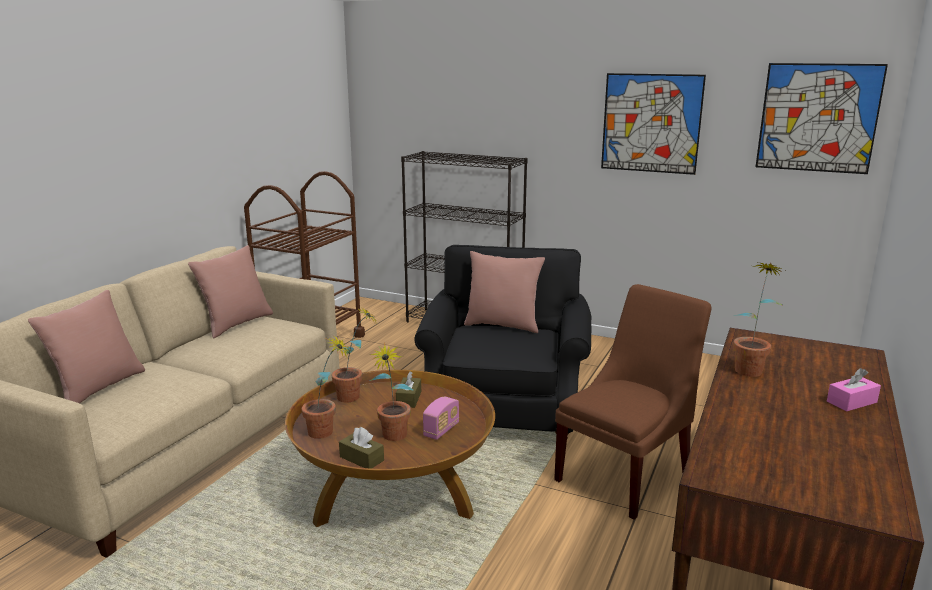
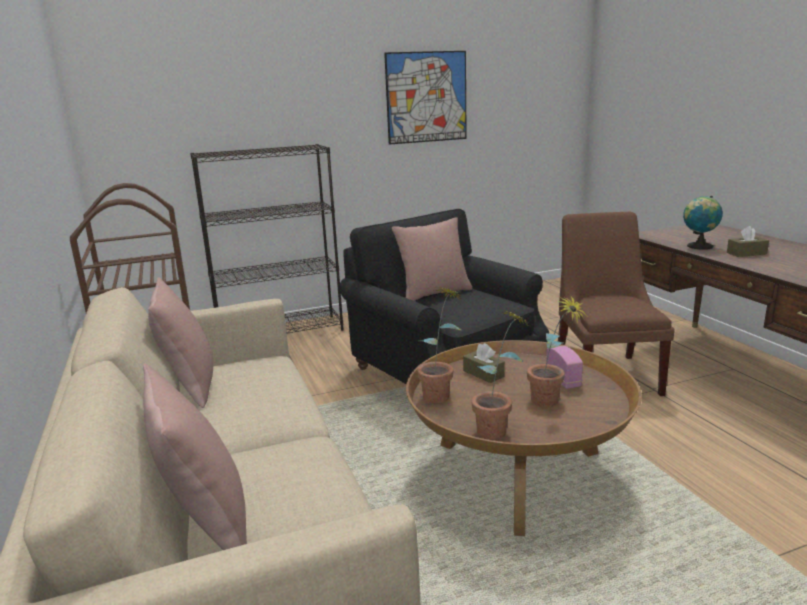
camera: 45 degrees left, 0 degrees up
brown tissue box [339,427,384,469] -> brown tissue box moved to [727,226,769,257]
potted plant [733,262,785,377] -> globe [683,196,723,250]
picture [756,63,888,174] -> none
pink tissue box [827,368,881,411] -> none

